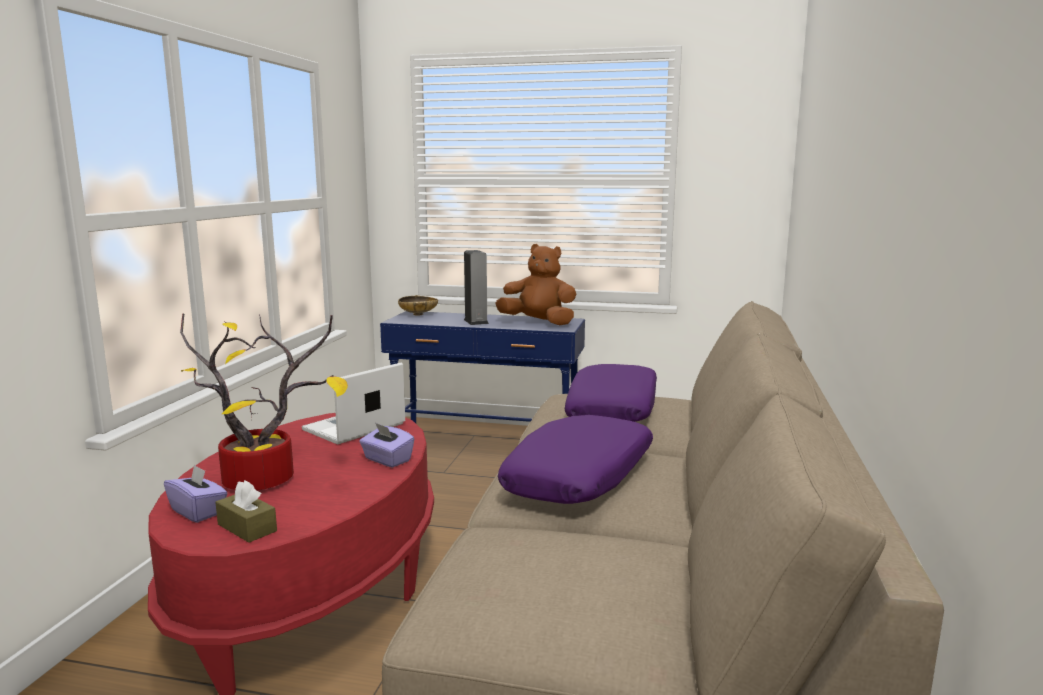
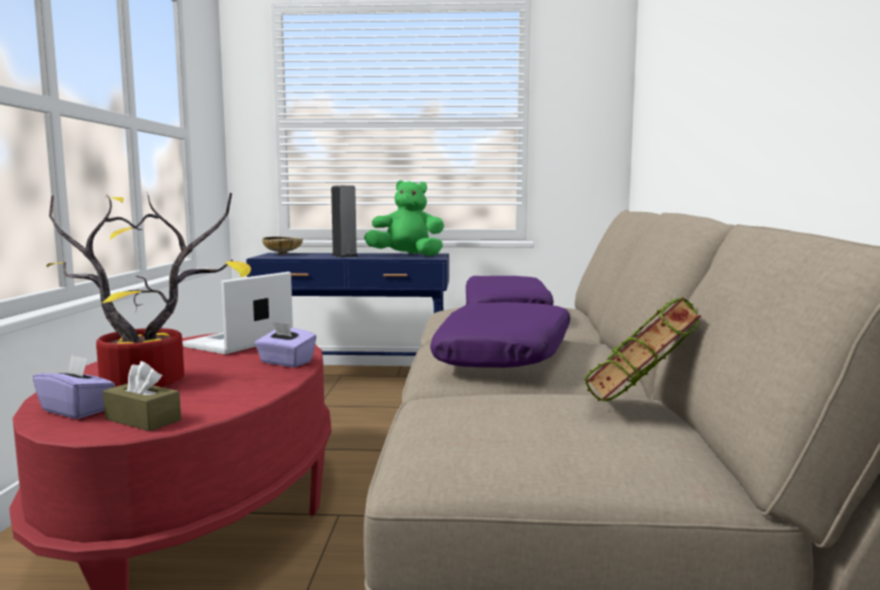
camera: 10 degrees left, 5 degrees down
brown plush toy [495,244,577,325] -> green plush toy [364,180,444,256]
none -> book [584,296,701,401]

